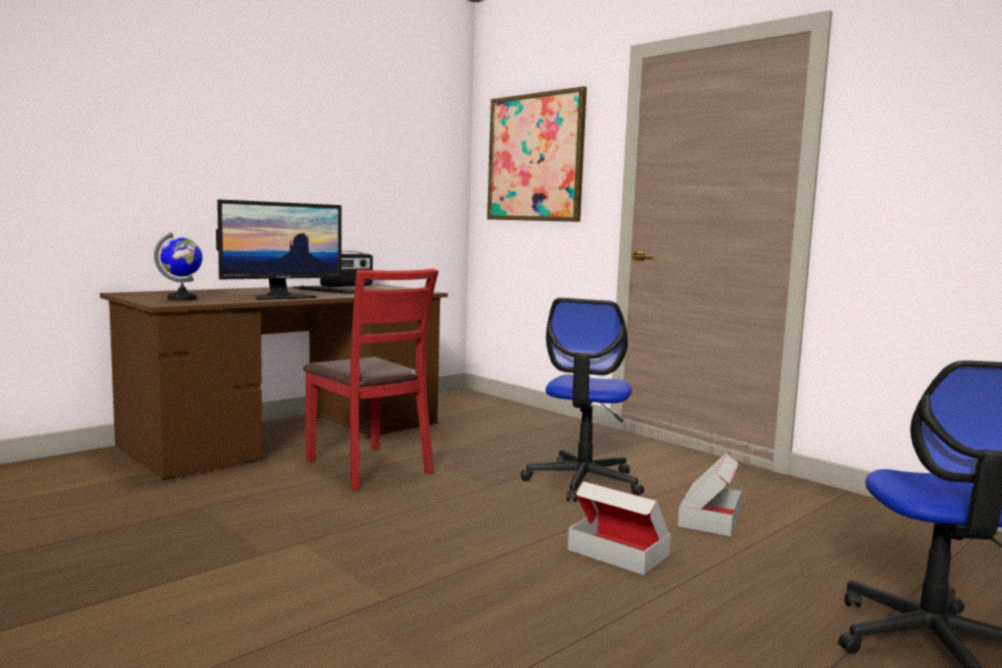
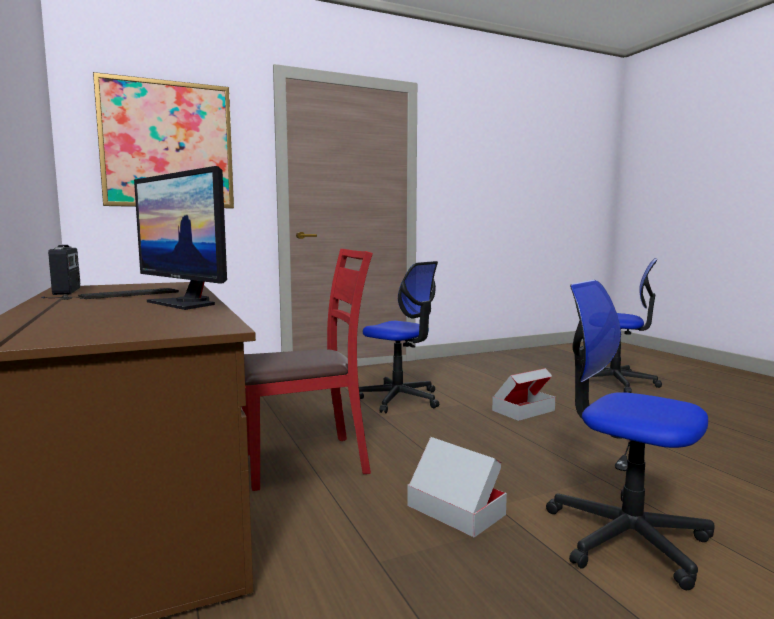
camera: 70 degrees left, 0 degrees up
globe [154,232,203,301] -> none
monitor [216,199,342,300] -> monitor turned 150 degrees clockwise [134,166,227,310]
cardboard box [678,453,742,536] -> cardboard box moved to [407,437,507,538]
none -> office chair [546,280,715,590]

